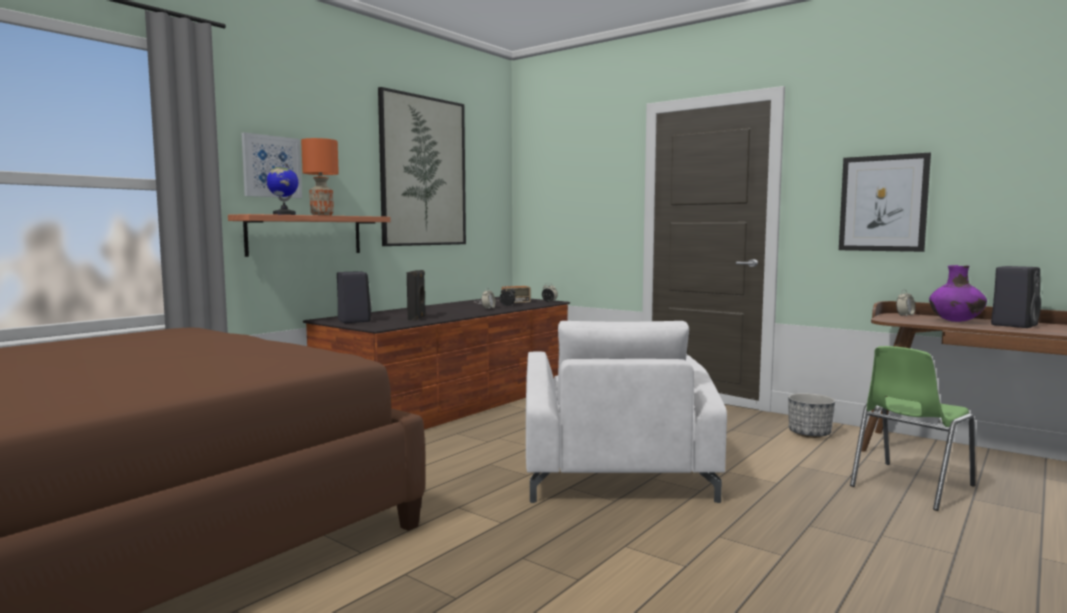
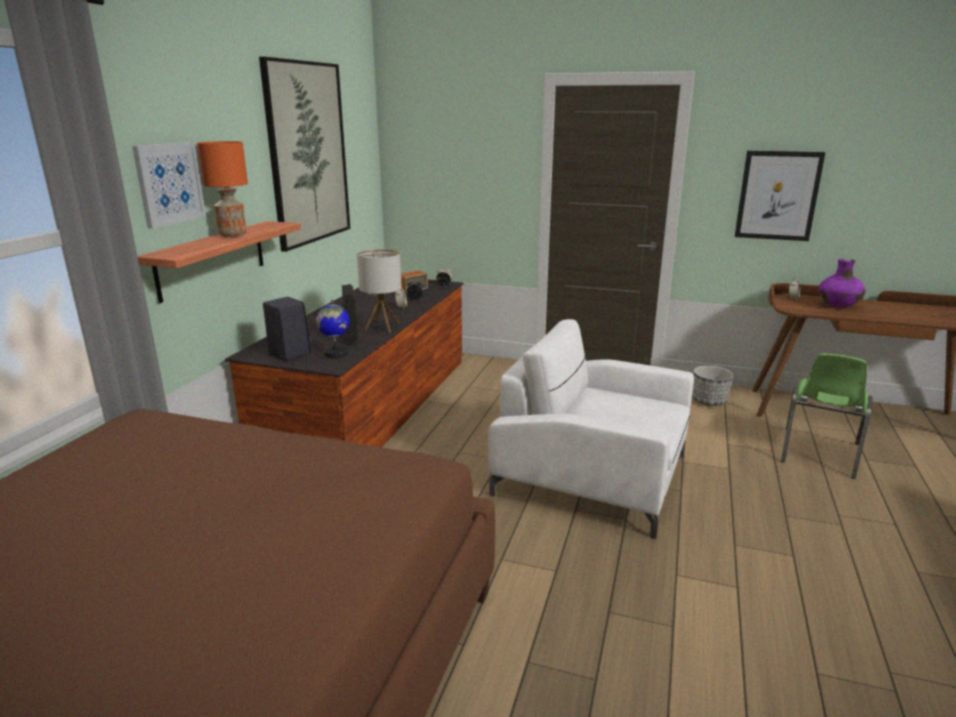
camera: 20 degrees left, 15 degrees up
globe [266,163,298,215] -> globe moved to [316,299,350,358]
white armchair [526,321,727,503] -> white armchair turned 135 degrees clockwise [488,319,694,539]
black speaker [991,266,1041,328] -> none
none -> table lamp [357,249,402,332]

